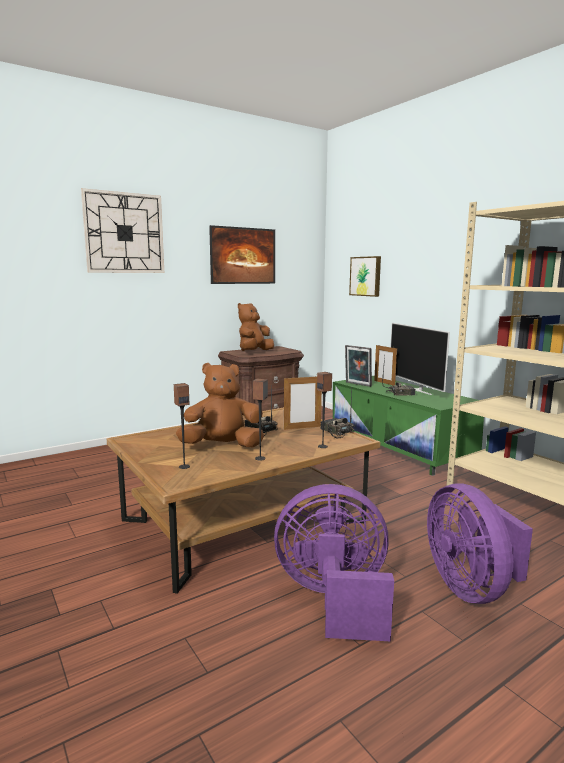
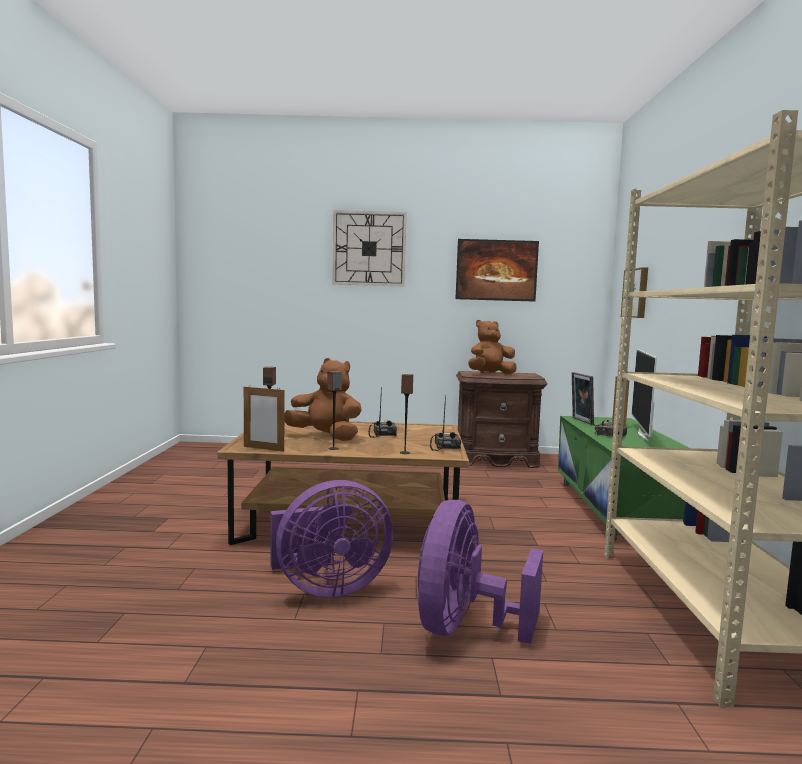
camera: 35 degrees right, 5 degrees down
purple fan [274,484,394,641] -> purple fan turned 120 degrees clockwise [270,480,393,598]
picture frame [284,375,322,430] -> picture frame moved to [244,387,285,452]

